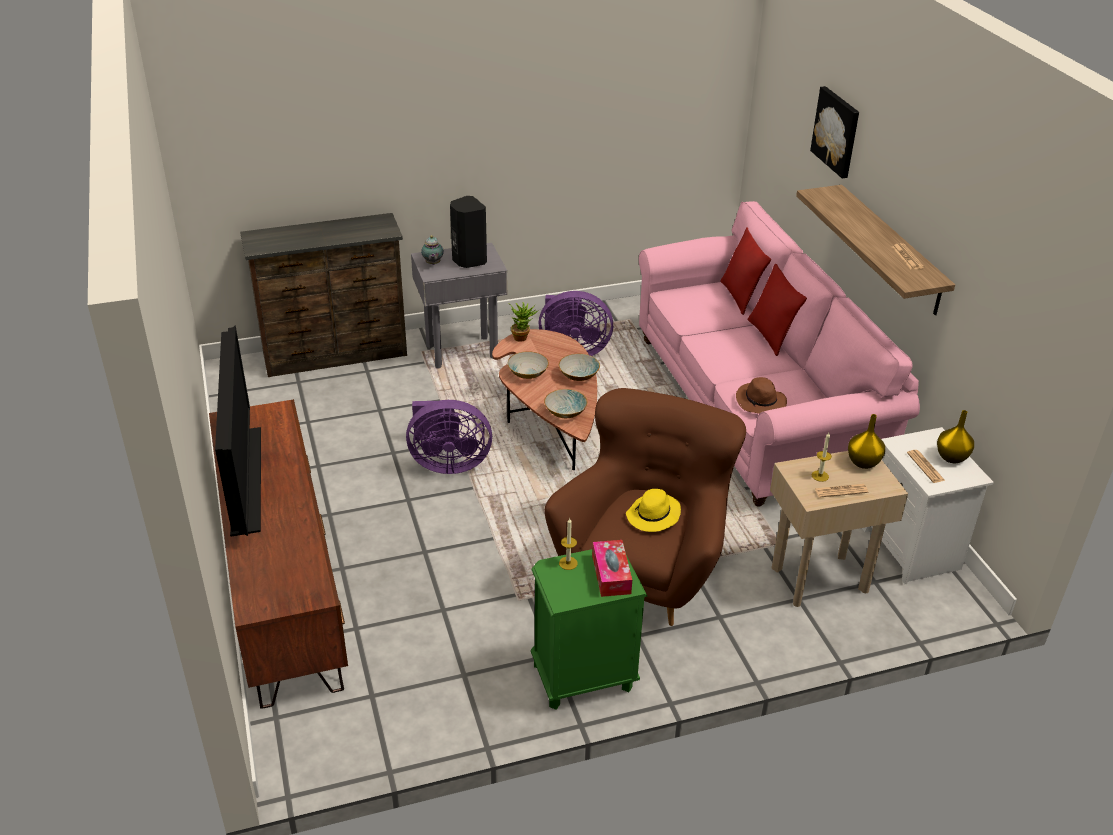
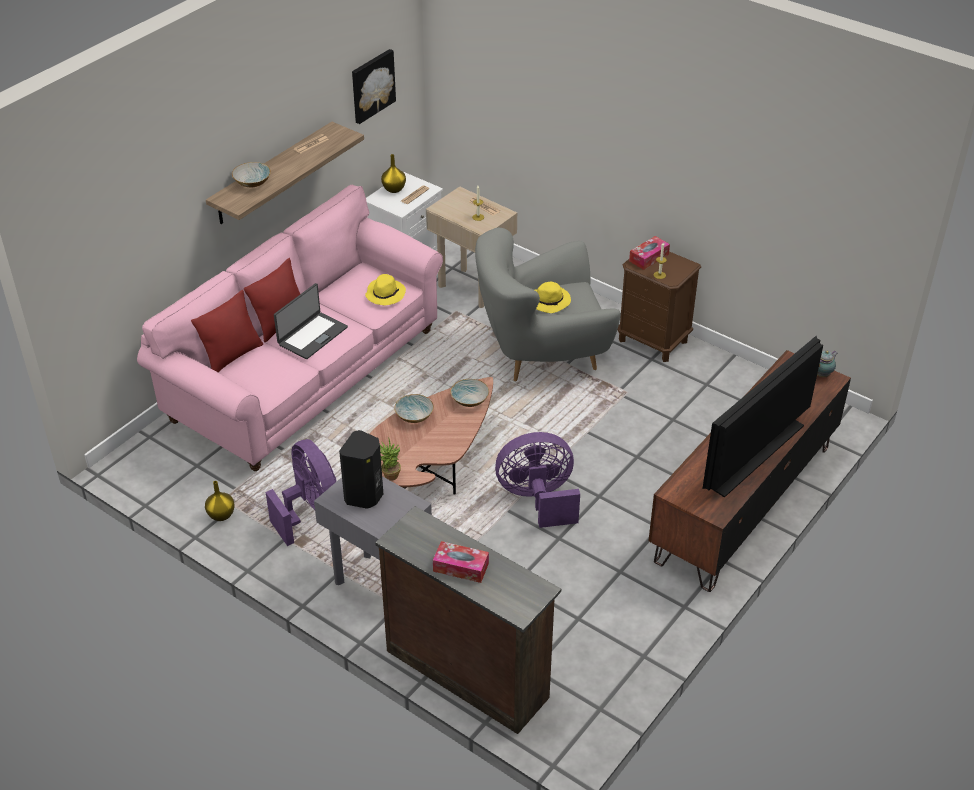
camera: 125 degrees left, 5 degrees up
purple fan [406,400,492,474] -> purple fan turned 60 degrees counterclockwise [495,432,580,528]
teapot [421,235,444,265] -> teapot moved to [817,351,838,377]
bowl [507,351,549,379] -> bowl moved to [232,162,271,188]
green nightstand [531,549,647,710] -> brown nightstand [617,252,701,362]
brown armchair [545,388,746,626] -> grey armchair [475,228,621,381]
brown hat [736,377,787,414] -> yellow hat [365,274,406,305]
picture [810,86,859,179] -> picture moved to [352,49,396,124]
yellow vase [848,414,885,469] -> yellow vase moved to [205,481,235,521]
none -> laptop [274,283,348,359]
none -> tissue box [433,541,489,583]

